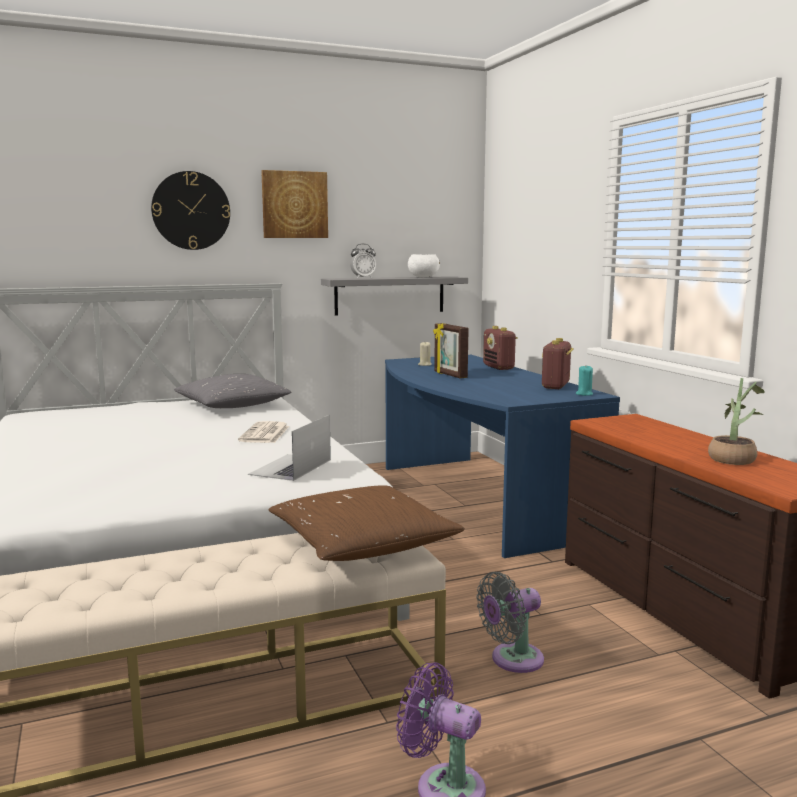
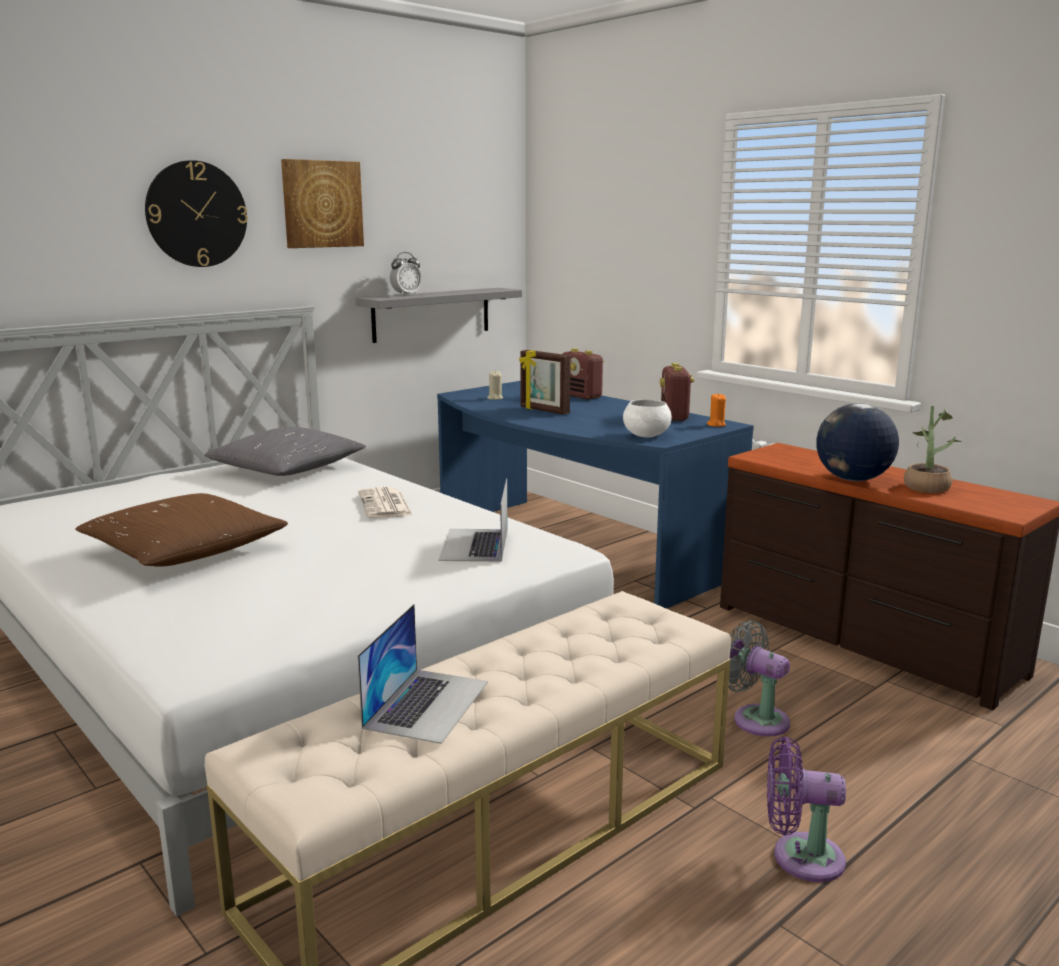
camera: 20 degrees left, 5 degrees up
brown pillow [268,485,465,561] -> brown pillow moved to [75,493,288,567]
white bowl [408,254,440,277] -> white bowl moved to [623,399,672,437]
grey fan [476,572,544,673] -> grey fan turned 90 degrees clockwise [728,621,790,736]
turquoise candle [576,366,593,396] -> orange candle [707,393,726,427]
none -> laptop [358,604,488,744]
none -> globe [817,403,899,481]

